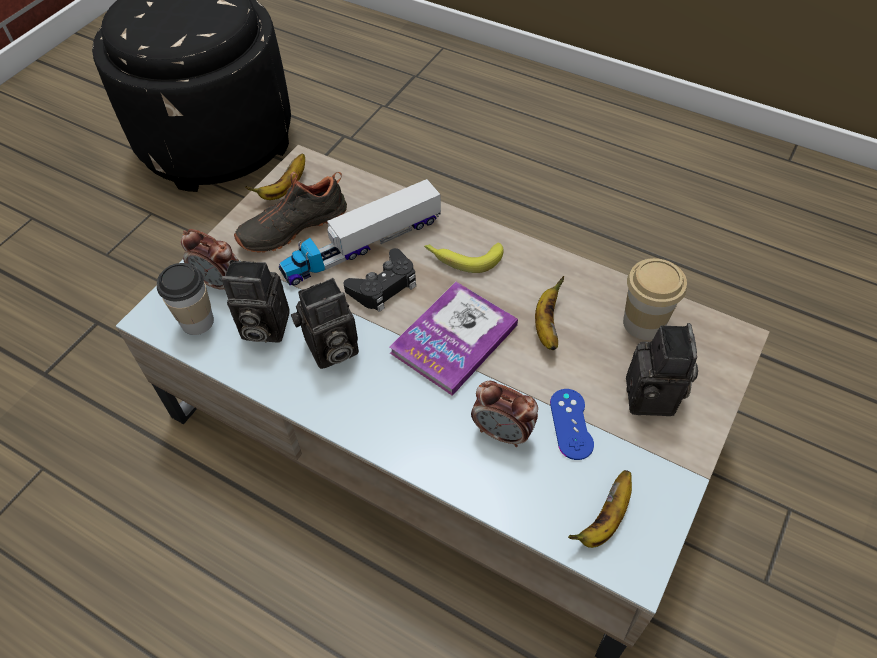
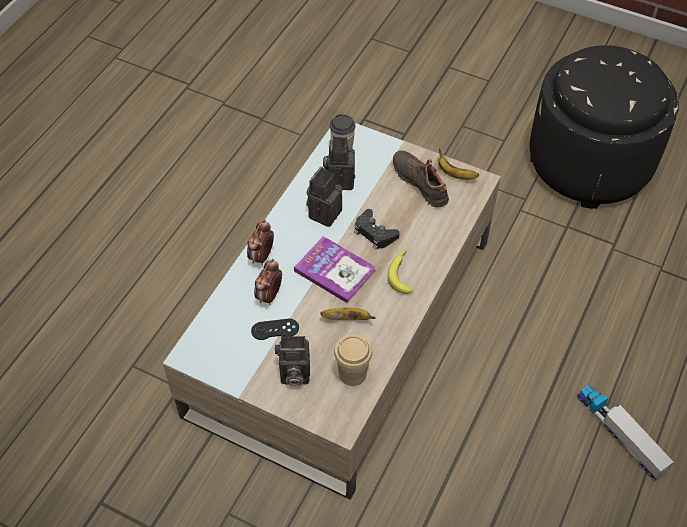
camera: 85 degrees right, 0 degrees up
alarm clock [181,229,239,290] -> alarm clock moved to [247,220,274,265]
toy truck [279,179,441,285] -> toy truck moved to [577,386,674,480]
camera [291,278,359,369] -> camera turned 60 degrees clockwise [306,166,343,227]
blue game controller [550,389,594,460] -> black game controller [251,319,299,340]
banana [568,470,632,548] -> none

